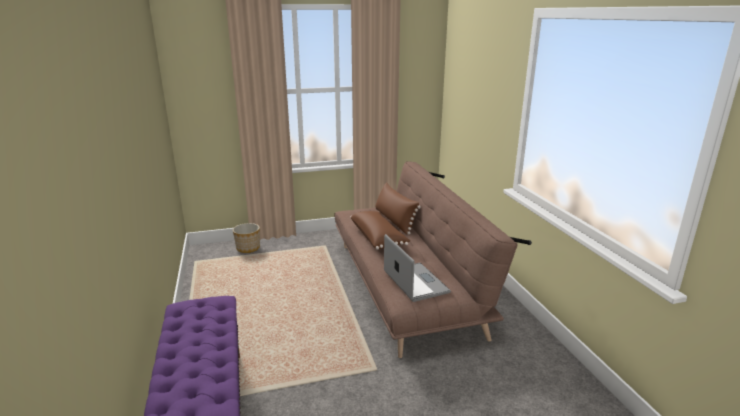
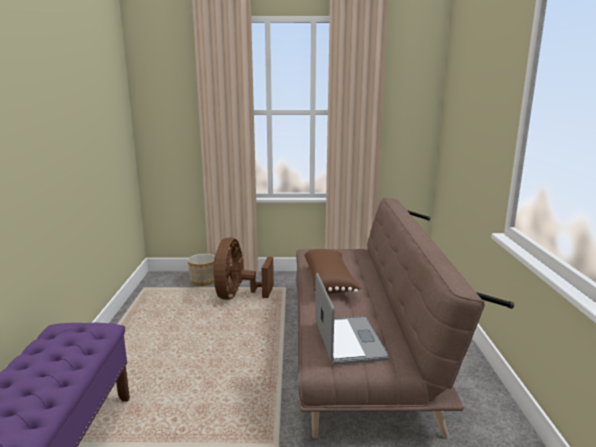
camera: 15 degrees right, 5 degrees down
brown pillow [375,182,421,234] -> none
none -> brown fan [213,237,274,300]

